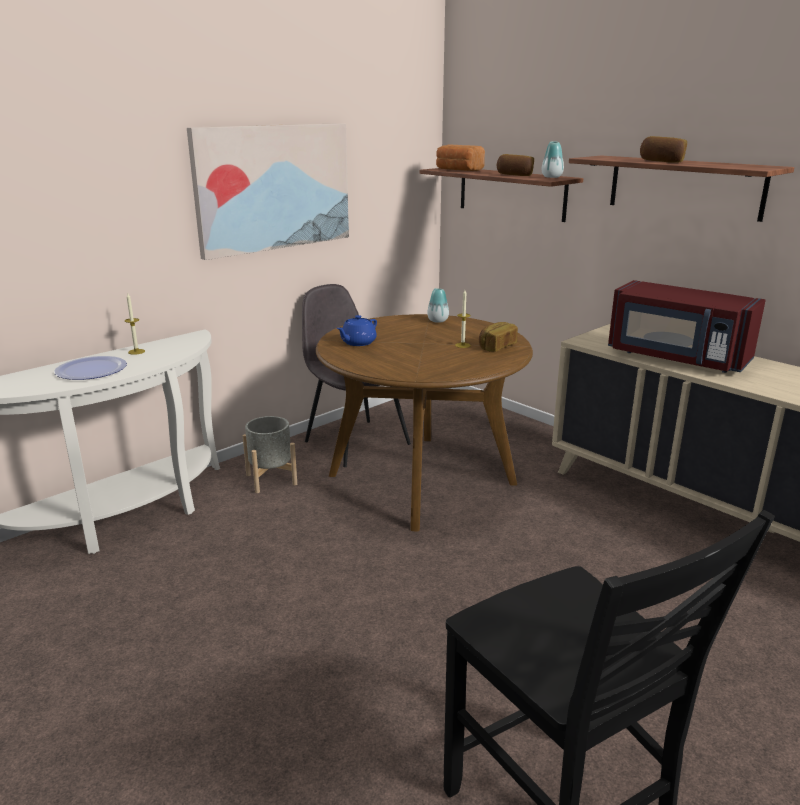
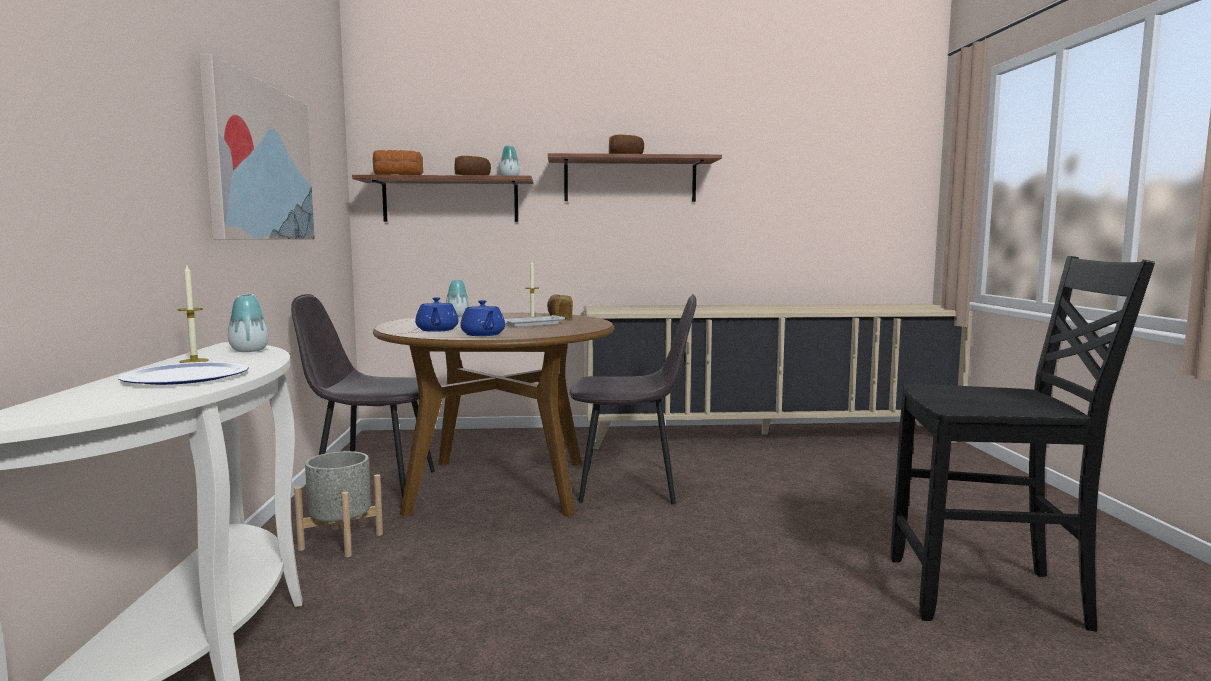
camera: 50 degrees left, 15 degrees down
red microwave [608,280,766,373] -> none
none -> vase [228,294,269,352]
none -> blue teapot [460,300,505,336]
none -> white tray [504,315,565,327]
none -> grey chair [569,294,697,504]

